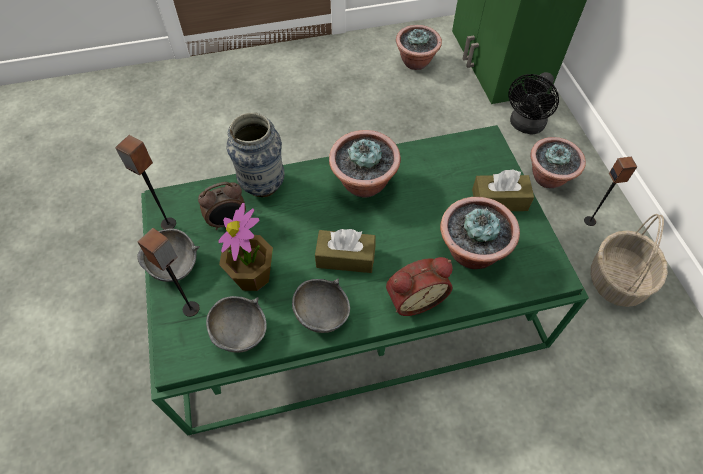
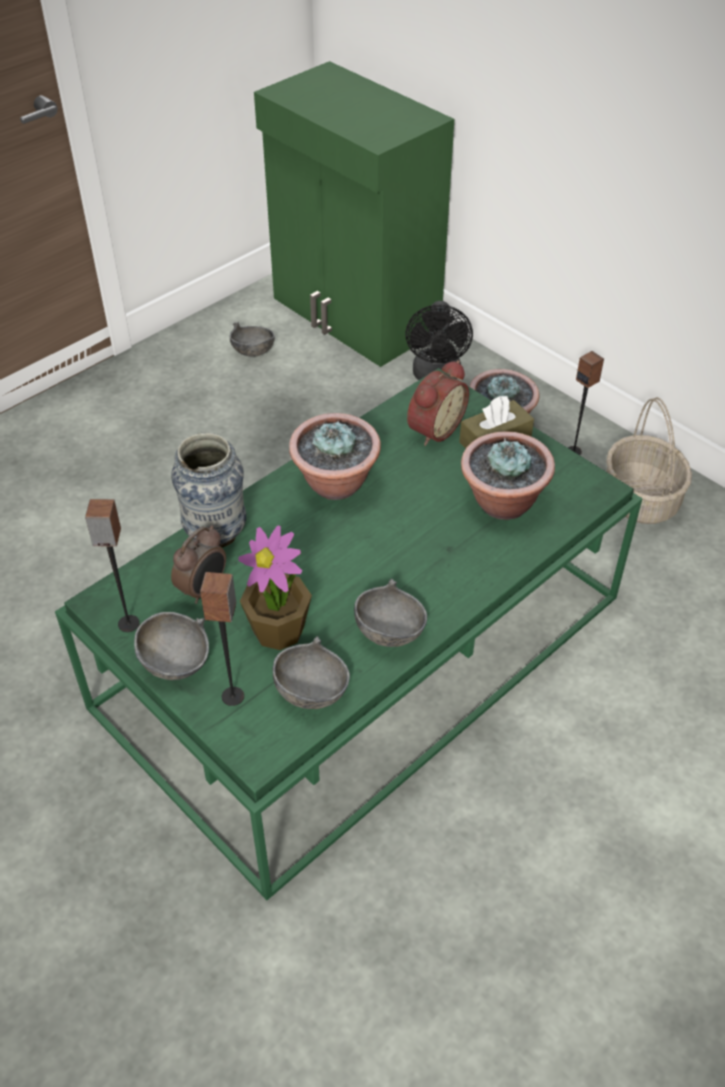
camera: 30 degrees left, 10 degrees down
brown tissue box [315,229,376,273] -> none
alarm clock [386,257,453,316] -> alarm clock moved to [407,360,469,446]
potted plant [396,25,442,70] -> grey bowl [229,322,275,357]

